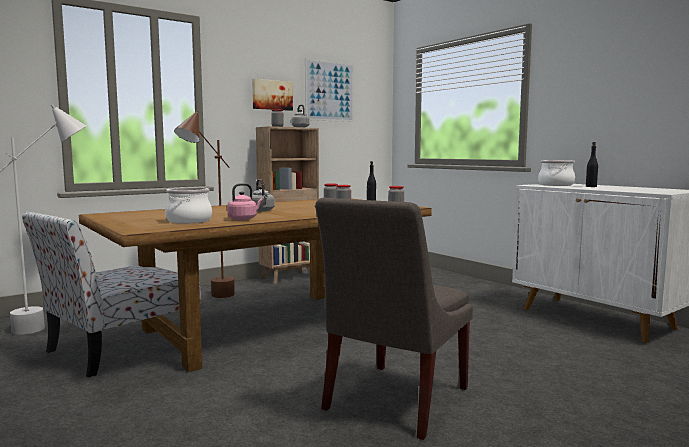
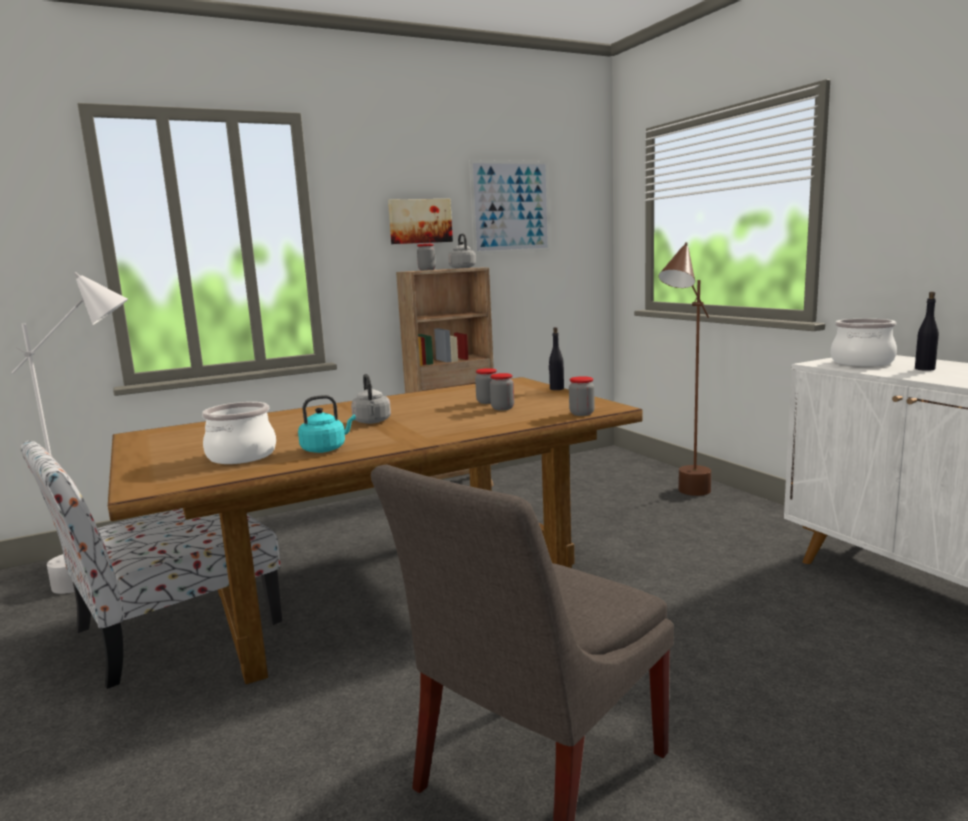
camera: 10 degrees right, 5 degrees up
brown floor lamp [174,110,235,298] -> brown floor lamp moved to [659,242,711,496]
pink kettle [227,183,263,220] -> turquoise kettle [298,395,356,453]

